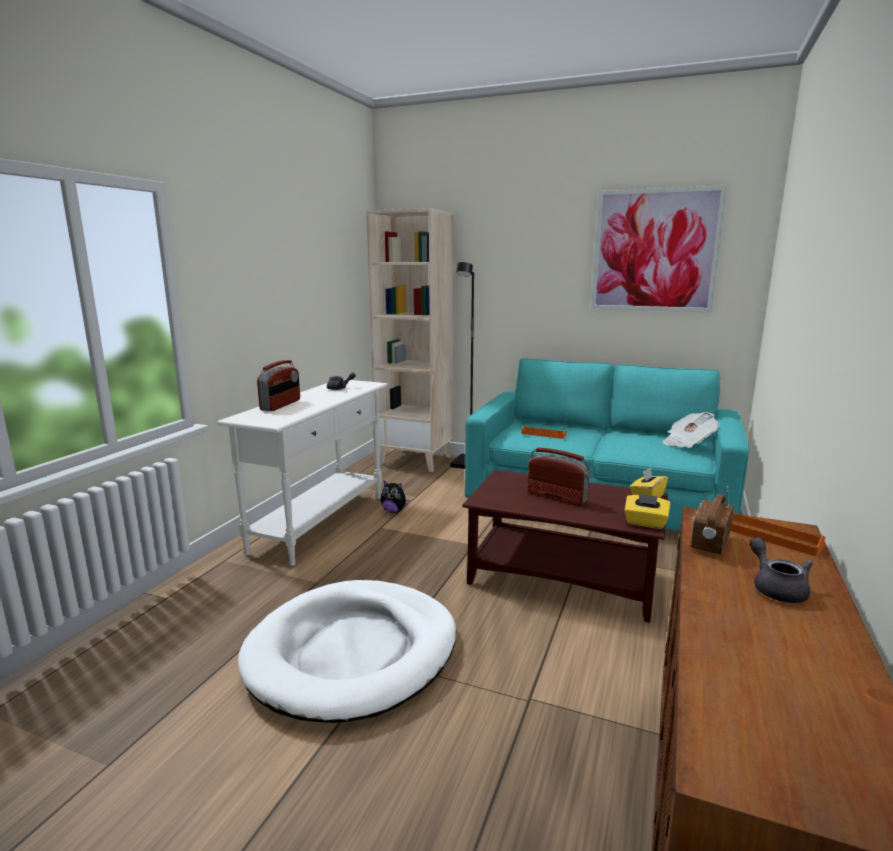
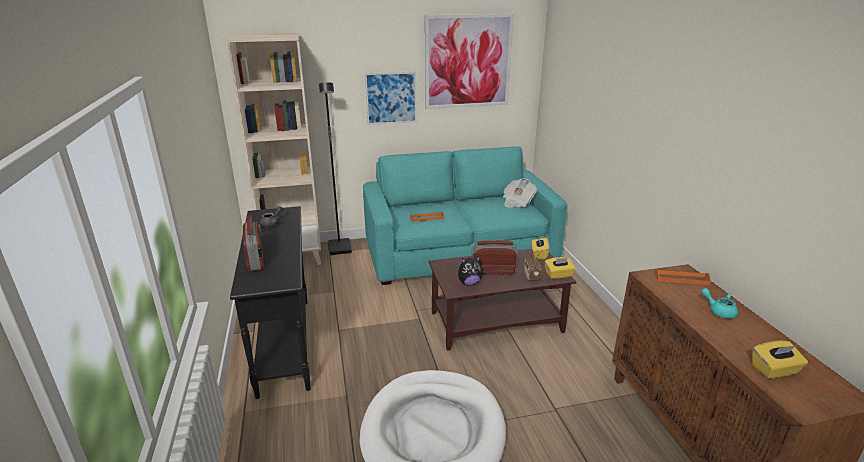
camera: 35 degrees left, 10 degrees up
white console table [217,379,388,566] -> black console table [230,206,311,399]
plush toy [381,481,410,513] -> plush toy moved to [458,256,483,286]
radio [690,486,734,555] -> radio moved to [524,253,542,280]
grey teapot [749,537,813,603] -> turquoise teapot [701,288,738,319]
none -> picture [365,71,417,125]
none -> yellow tissue box [752,341,808,379]

